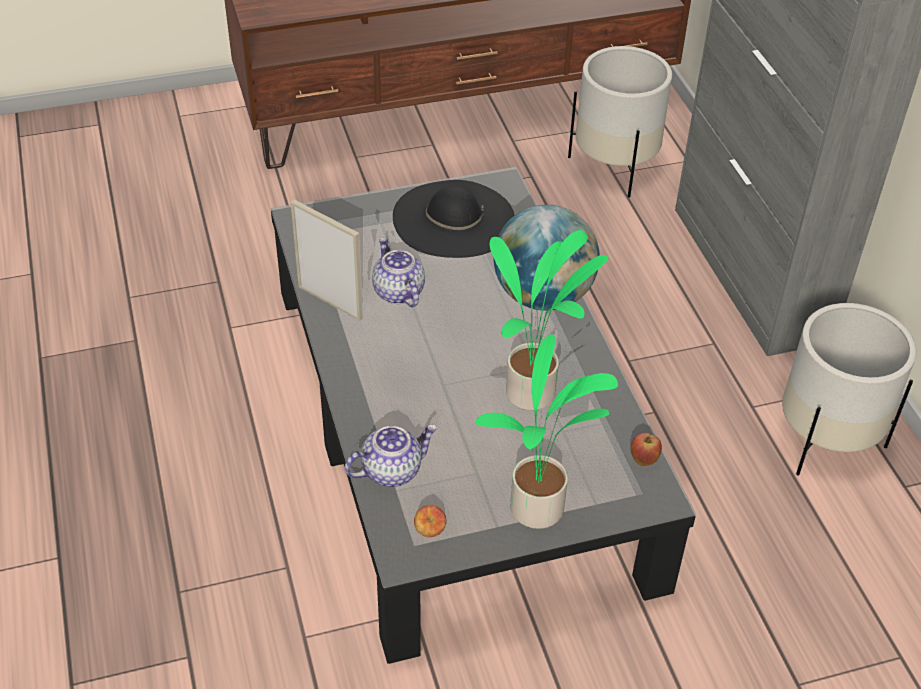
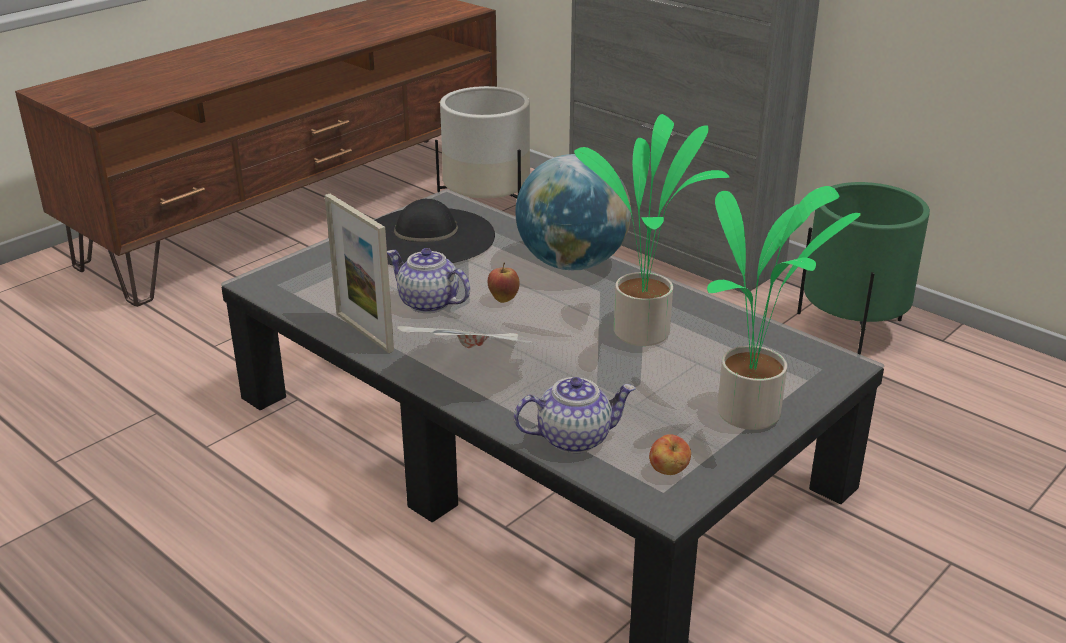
camera: 30 degrees left, 15 degrees down
picture frame [291,199,363,321] -> picture frame turned 135 degrees counterclockwise [325,194,394,353]
teapot [344,424,437,487] -> teapot turned 45 degrees clockwise [514,377,636,454]
apple [630,433,662,466] -> apple moved to [488,262,520,303]
white planter [782,303,916,476] -> green planter [797,182,930,355]
none -> newspaper [397,326,532,348]

